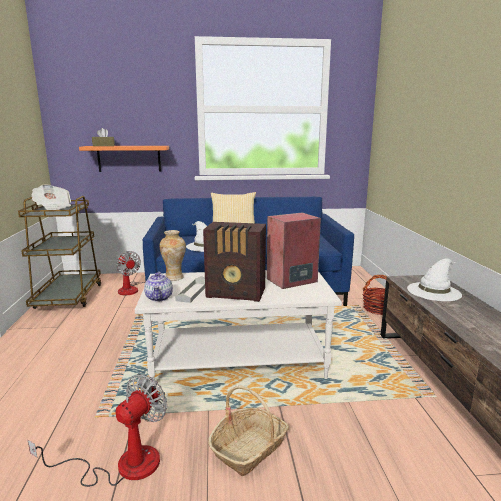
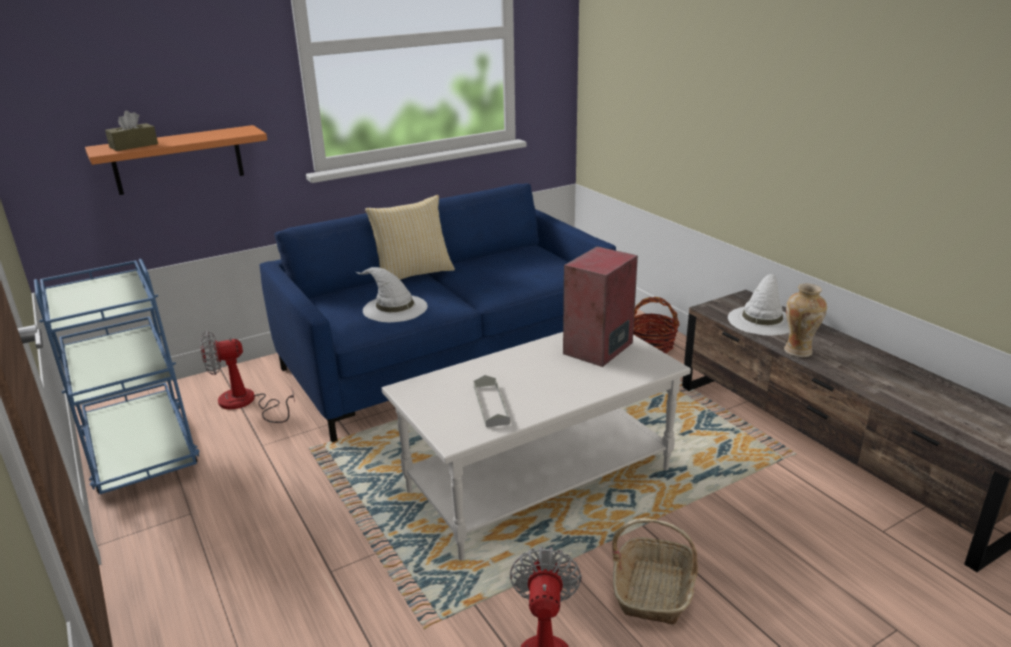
camera: 25 degrees left, 10 degrees up
brown cart [18,196,102,309] -> blue cart [34,259,199,494]
newspaper [31,184,71,210] -> none
fan [116,251,145,295] -> fan turned 135 degrees clockwise [200,331,295,423]
teapot [144,271,173,302] -> none
vase [160,230,186,281] -> vase moved to [784,284,827,357]
radio [203,222,266,302] -> none

